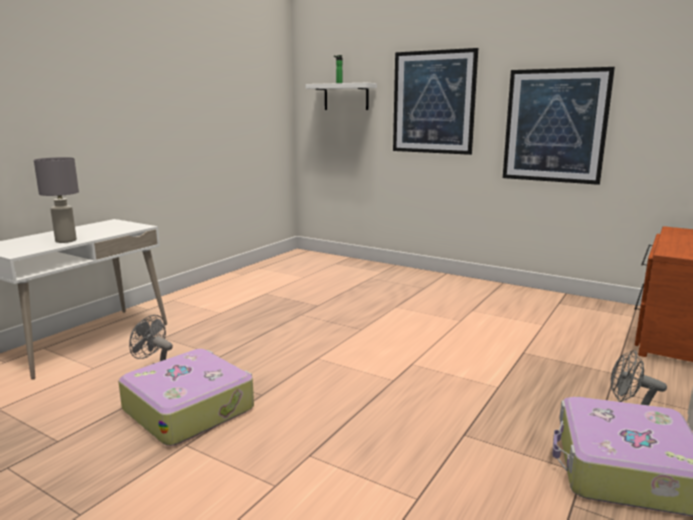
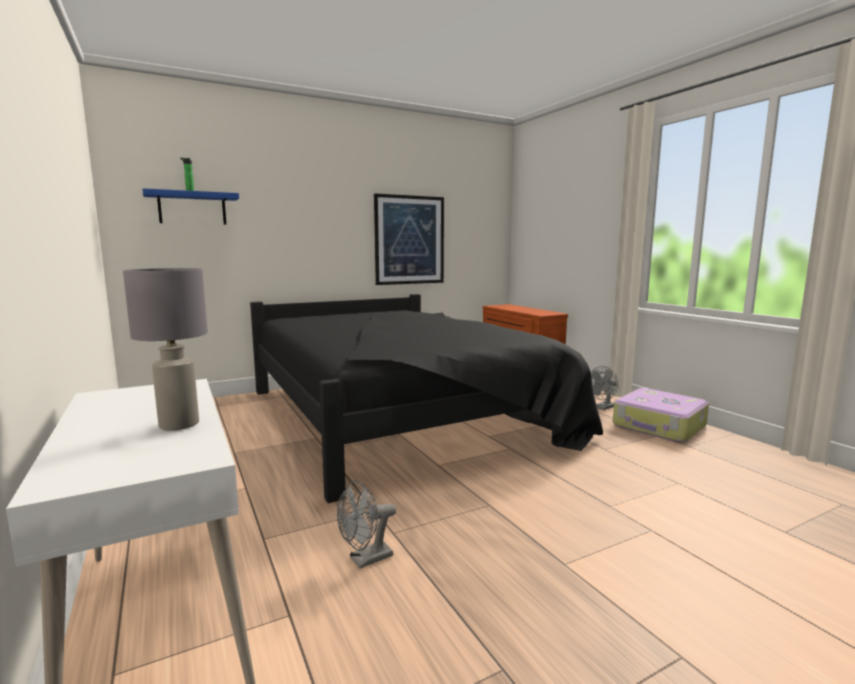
camera: 60 degrees left, 5 degrees down
suitcase [118,349,254,446] -> none
white shelf [306,83,377,110] -> blue shelf [142,188,239,225]
picture [393,48,478,155] -> none
none -> black bed [250,294,603,503]

